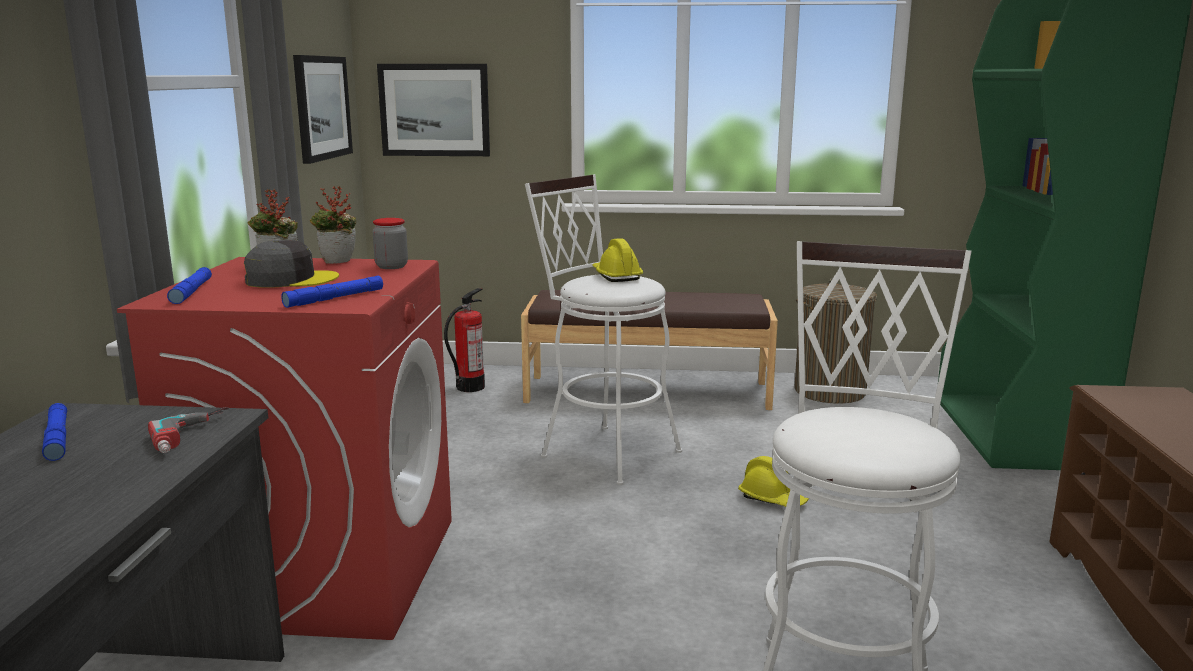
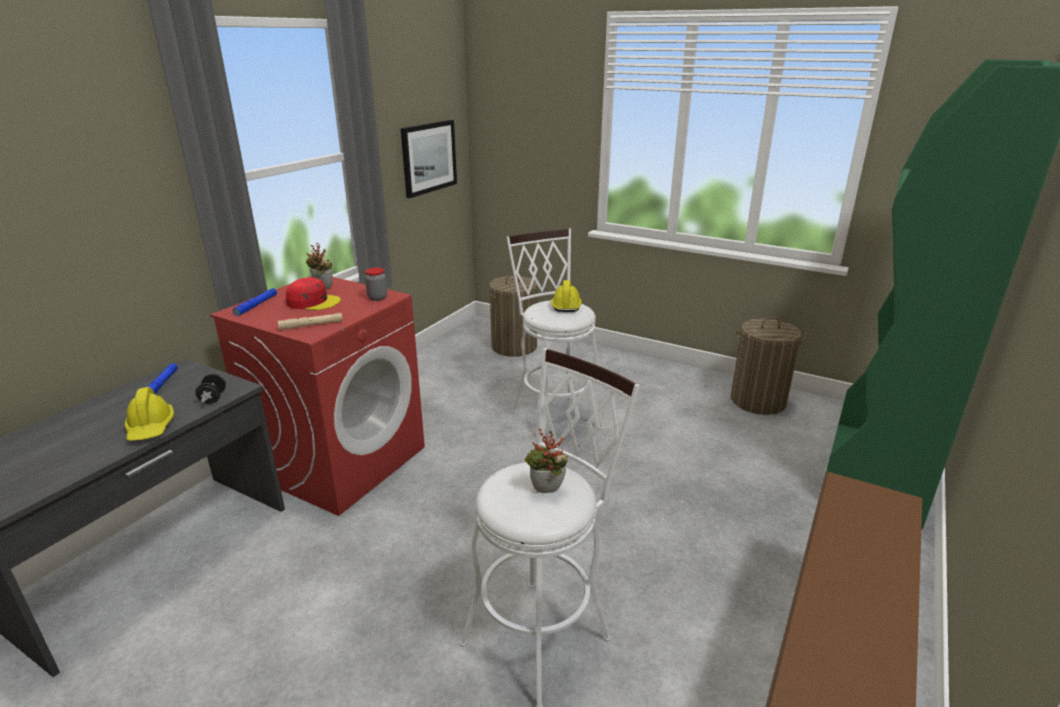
camera: 25 degrees right, 10 degrees up
power drill [148,407,229,453] -> black dumbbell [195,374,226,404]
grey cap [244,240,339,288] -> red cap [286,277,341,310]
blue flashlight [281,276,383,308] -> beige flashlight [278,313,343,330]
potted plant [310,186,356,264] -> potted plant moved to [525,429,568,493]
picture [377,64,490,156] -> none
fire extinguisher [444,288,485,392] -> laundry basket [486,273,540,357]
brown bench [521,290,778,410] -> none
yellow hard hat [738,456,809,507] -> yellow hard hat moved to [125,387,174,441]

